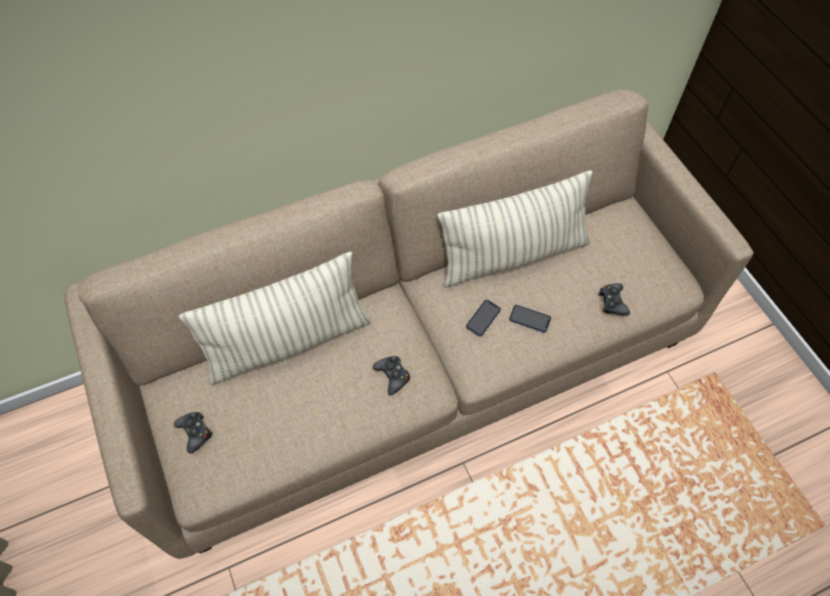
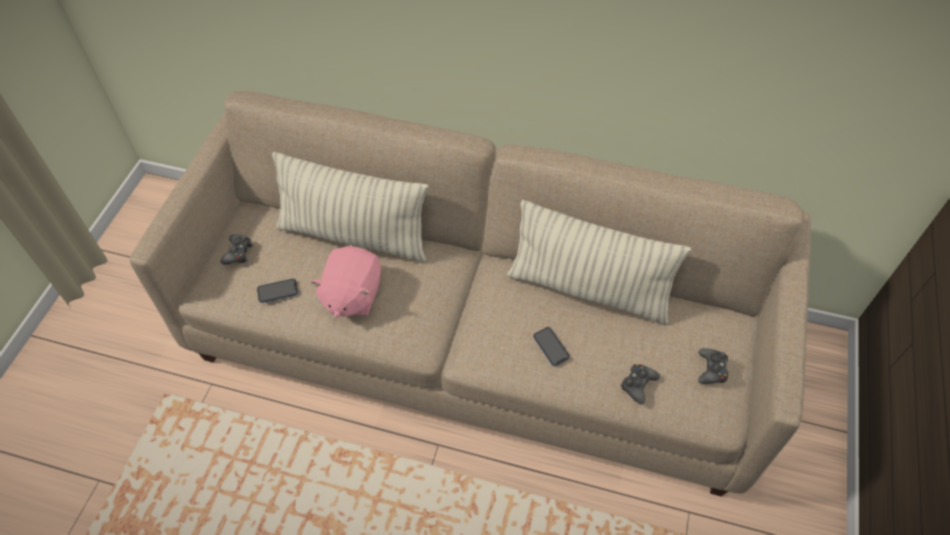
camera: 40 degrees right, 5 degrees down
black game controller [373,356,410,395] -> black game controller moved to [698,348,728,384]
phone [466,300,501,336] -> phone moved to [257,279,298,303]
none -> pink plush toy [311,246,381,318]

